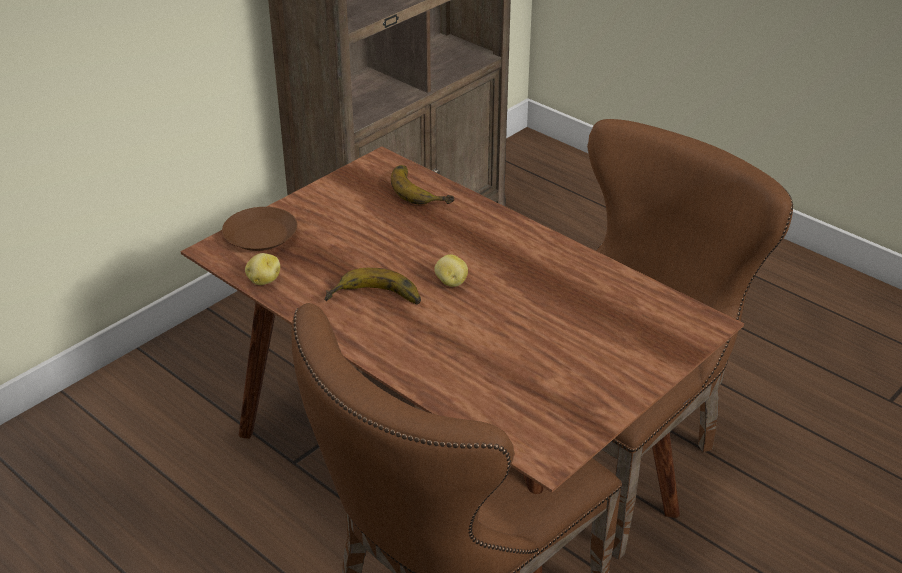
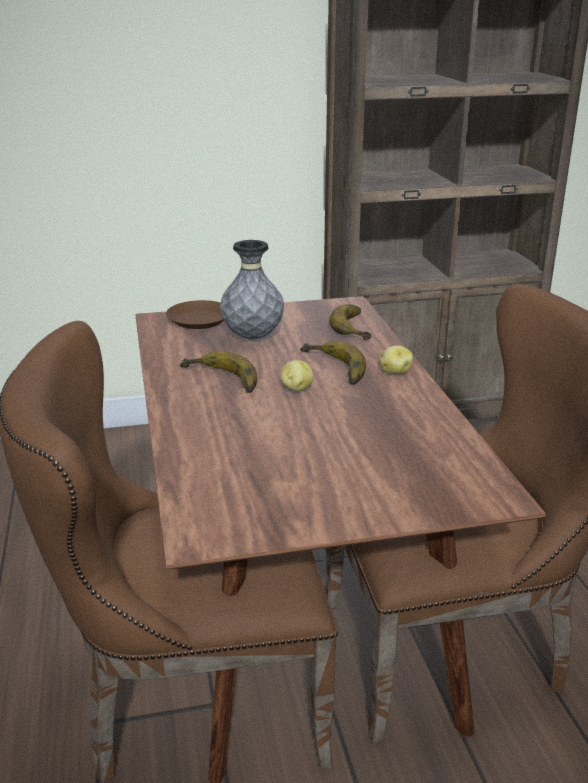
camera: 35 degrees right, 10 degrees down
potato [245,253,280,285] -> potato moved to [380,345,413,374]
none -> grey vase [220,240,284,340]
none -> banana [300,341,366,385]

